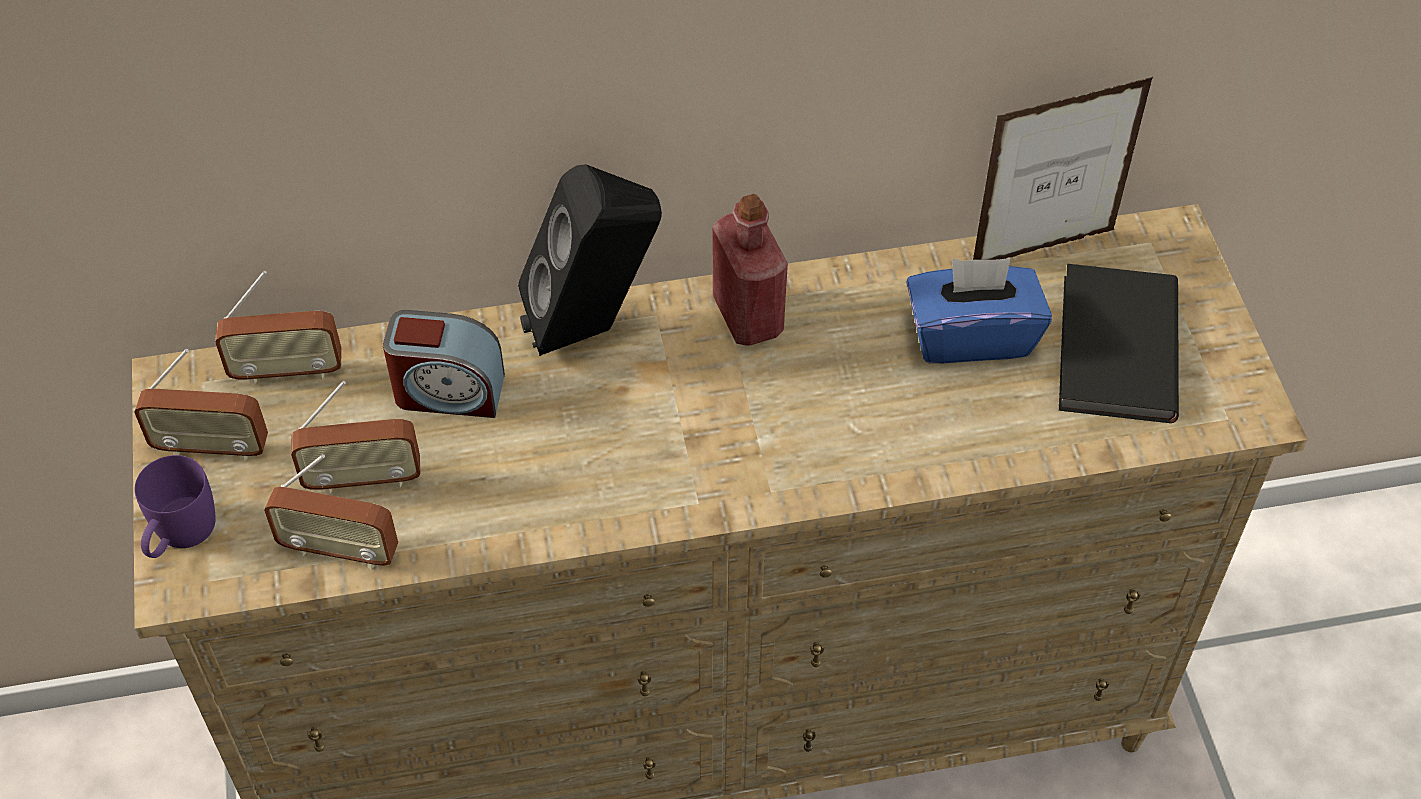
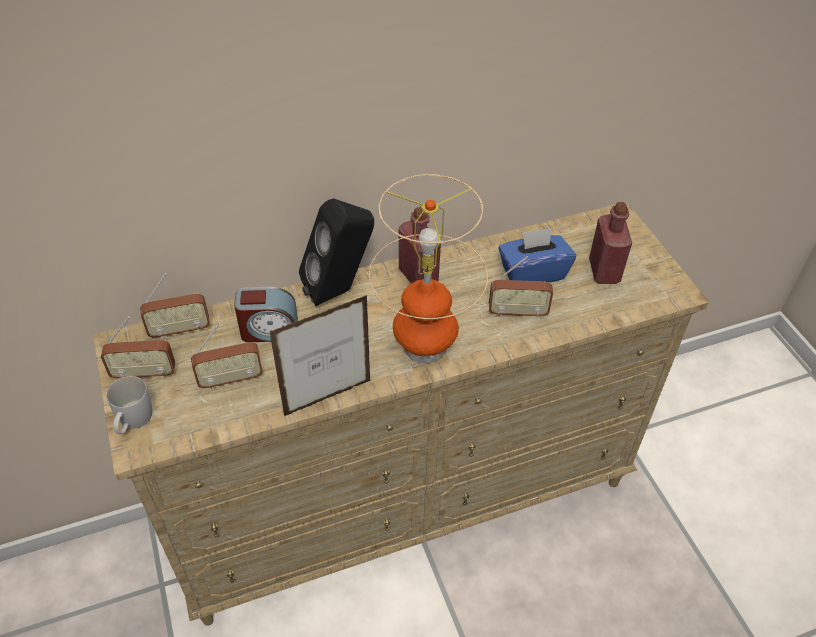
camera: 10 degrees left, 5 degrees down
purple mug [135,455,216,558] -> white mug [106,376,152,434]
radio [264,454,398,569] -> radio moved to [489,256,553,320]
picture frame [973,77,1153,260] -> picture frame moved to [270,295,371,416]
black book [1059,264,1179,423] -> red bottle [589,202,632,284]
none -> table lamp [369,174,488,364]

